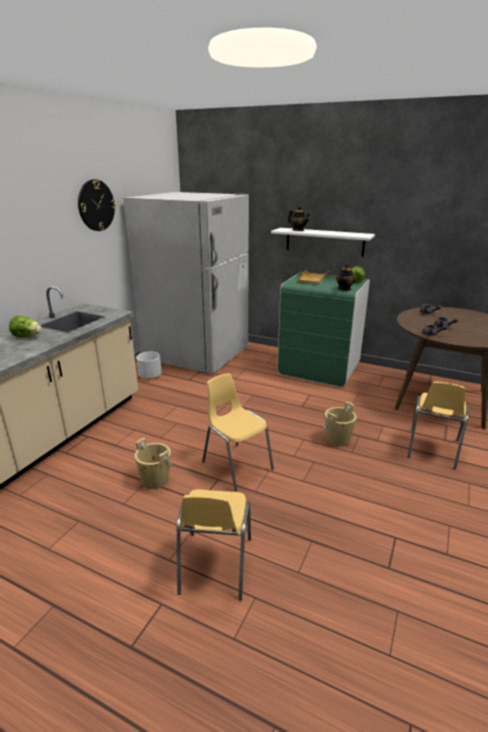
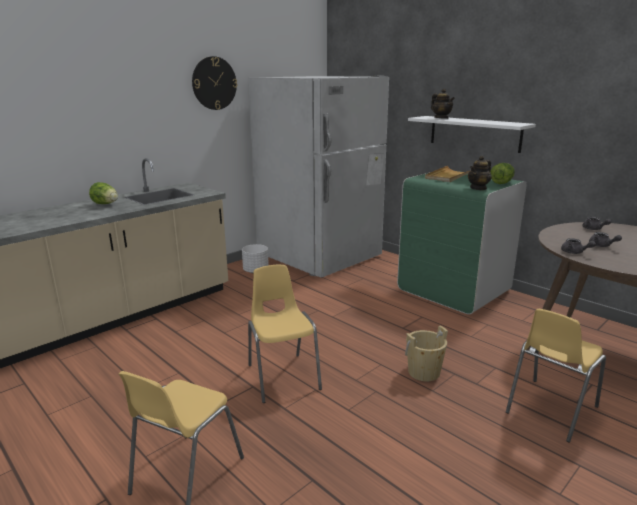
camera: 20 degrees right, 5 degrees down
beige bucket [134,438,172,489] -> none

